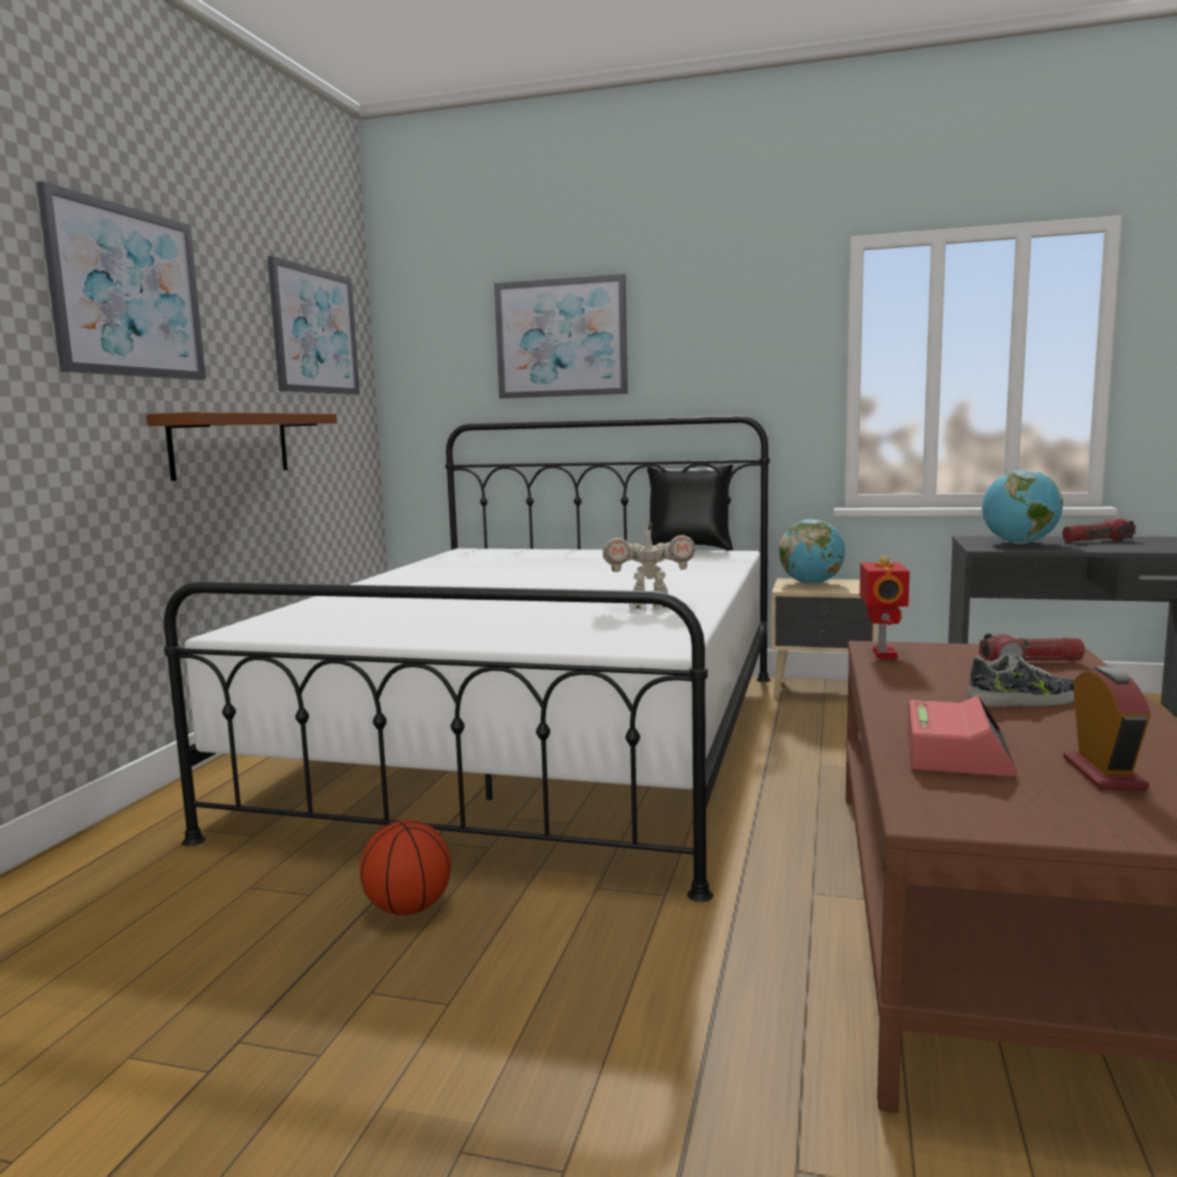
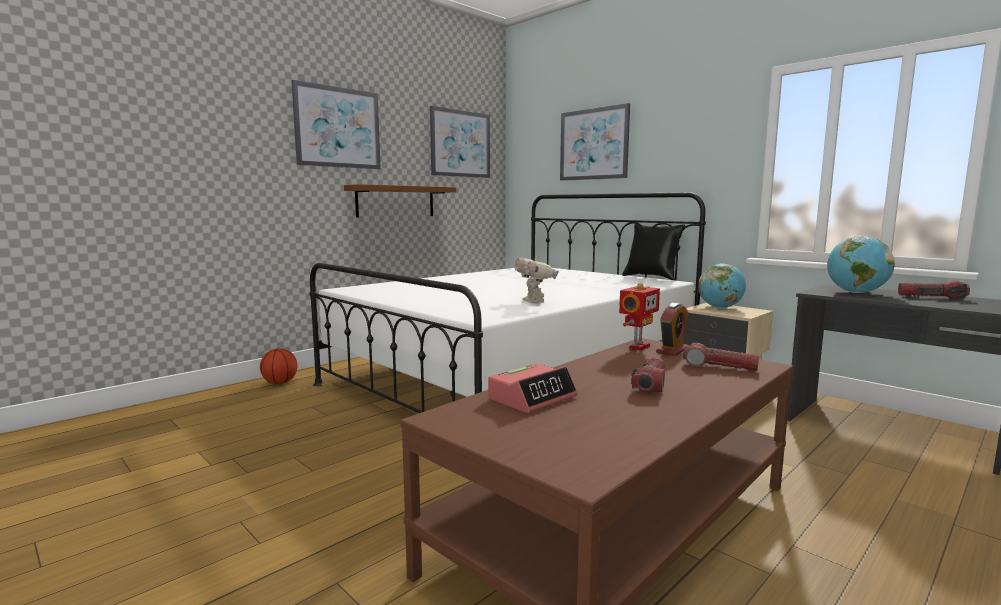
camera: 30 degrees right, 0 degrees up
basketball [360,820,451,915] -> basketball moved to [260,348,297,384]
toy robot [603,521,695,609] -> toy robot turned 45 degrees clockwise [514,252,559,304]
shoe [967,653,1075,707] -> flashlight [631,356,665,392]
alarm clock [1063,666,1151,790] -> alarm clock moved to [656,303,688,356]

